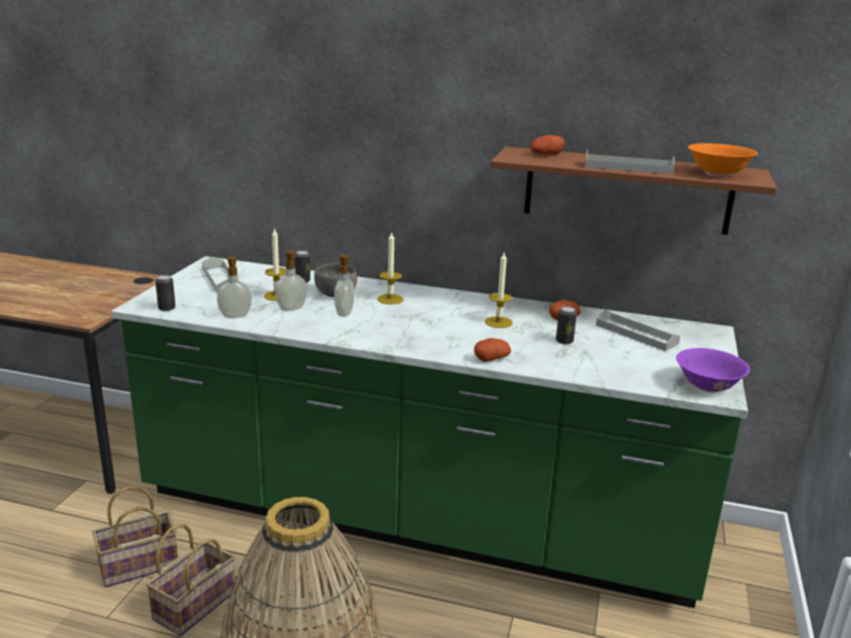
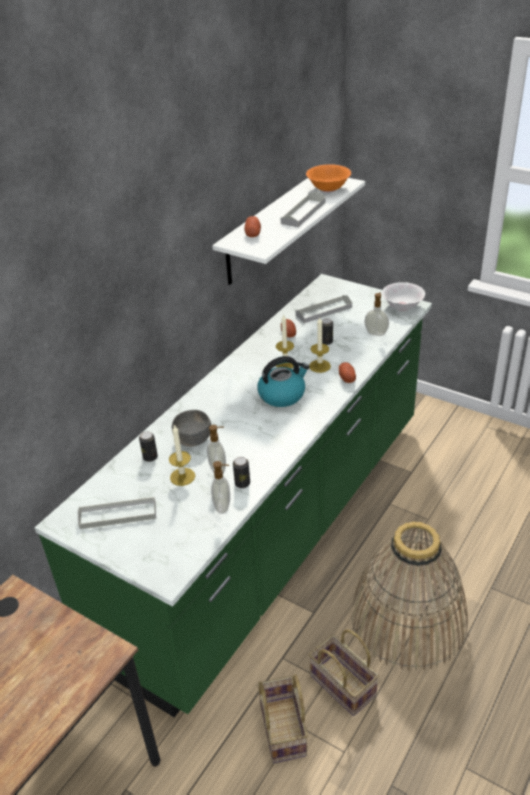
camera: 70 degrees left, 15 degrees up
can [155,275,176,311] -> can moved to [233,457,250,488]
soap dispenser [334,255,356,317] -> soap dispenser moved to [364,292,389,336]
candle [377,231,403,304] -> candle moved to [309,318,331,373]
brown shelf [490,147,777,235] -> white shelf [212,178,365,285]
purple bowl [676,348,750,392] -> white bowl [382,282,425,311]
none -> kettle [257,356,310,407]

